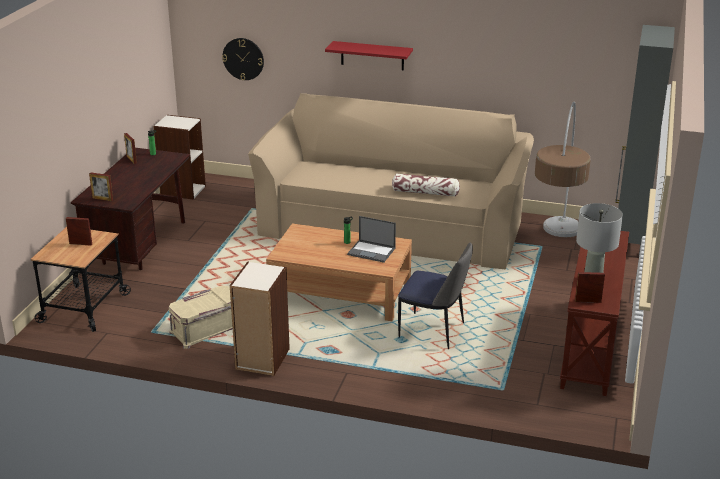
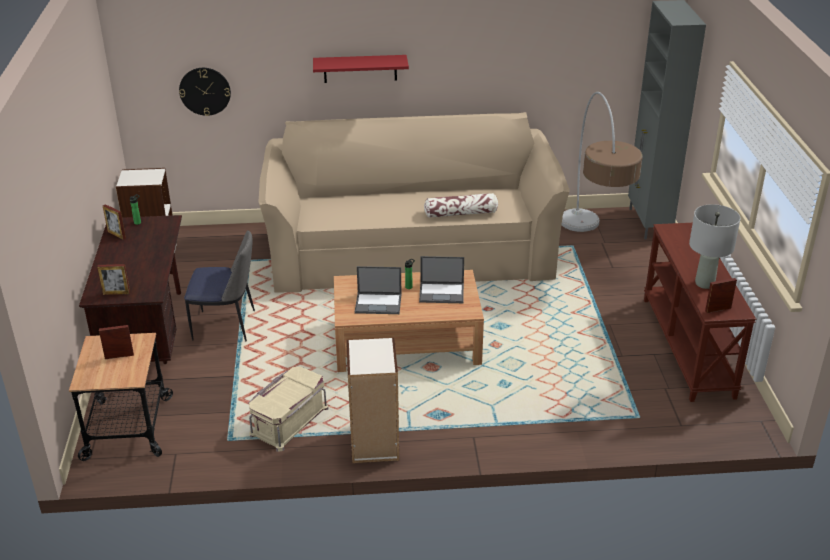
camera: 20 degrees left, 5 degrees up
chair [398,242,473,349] -> chair moved to [184,230,255,341]
none -> laptop [355,266,401,314]

